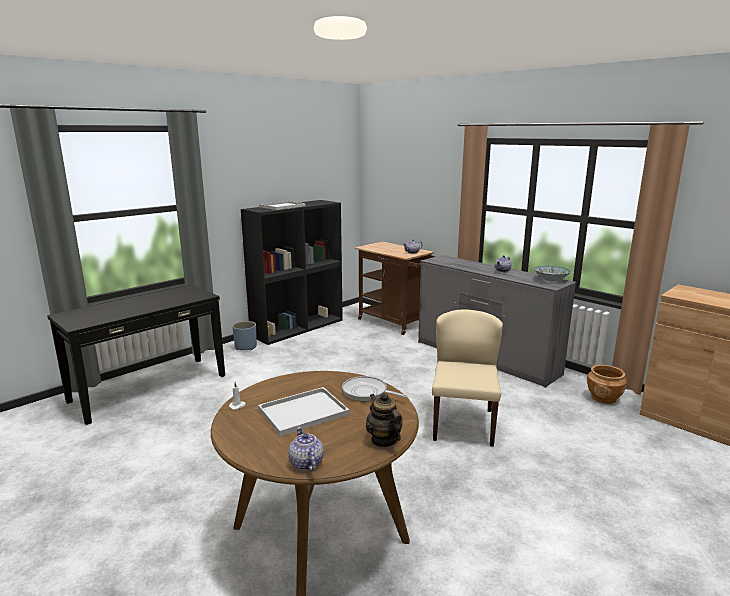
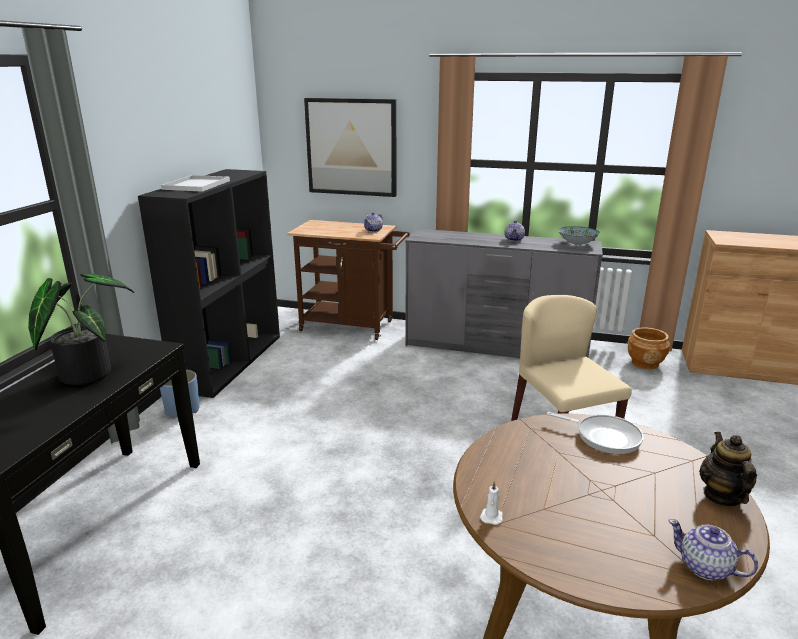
camera: 30 degrees left, 5 degrees up
white tray [258,387,349,436] -> none
frying pan [342,376,407,401] -> frying pan turned 150 degrees counterclockwise [547,412,644,454]
teapot [366,393,403,447] -> teapot turned 60 degrees clockwise [699,432,757,507]
none -> potted plant [28,273,134,385]
none -> picture [304,98,396,197]

